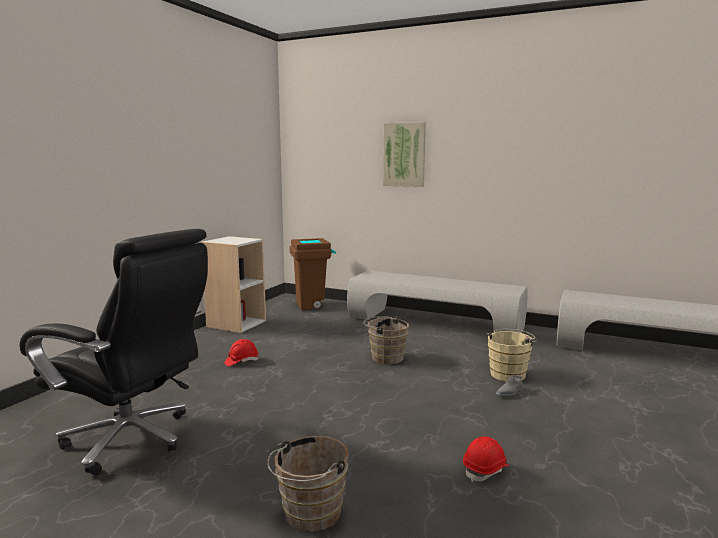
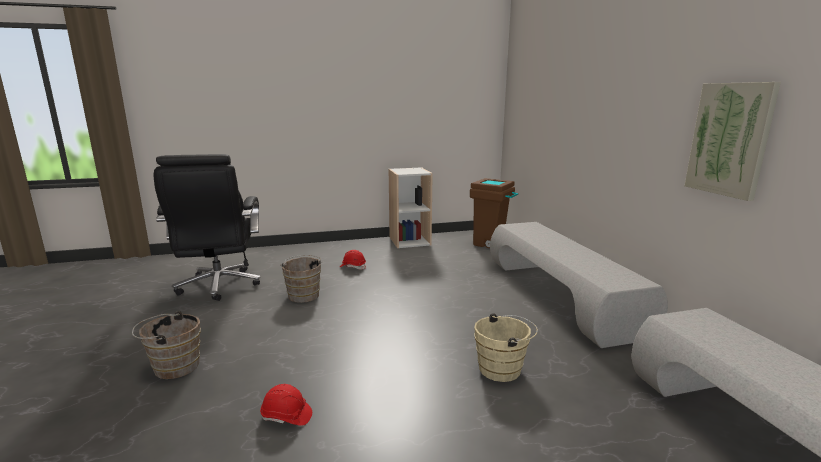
camera: 50 degrees right, 5 degrees up
brown bucket [364,316,409,364] -> brown bucket moved to [280,255,324,303]
picture [383,122,426,187] -> picture moved to [684,82,781,201]
grey shoe [496,374,523,396] -> none

